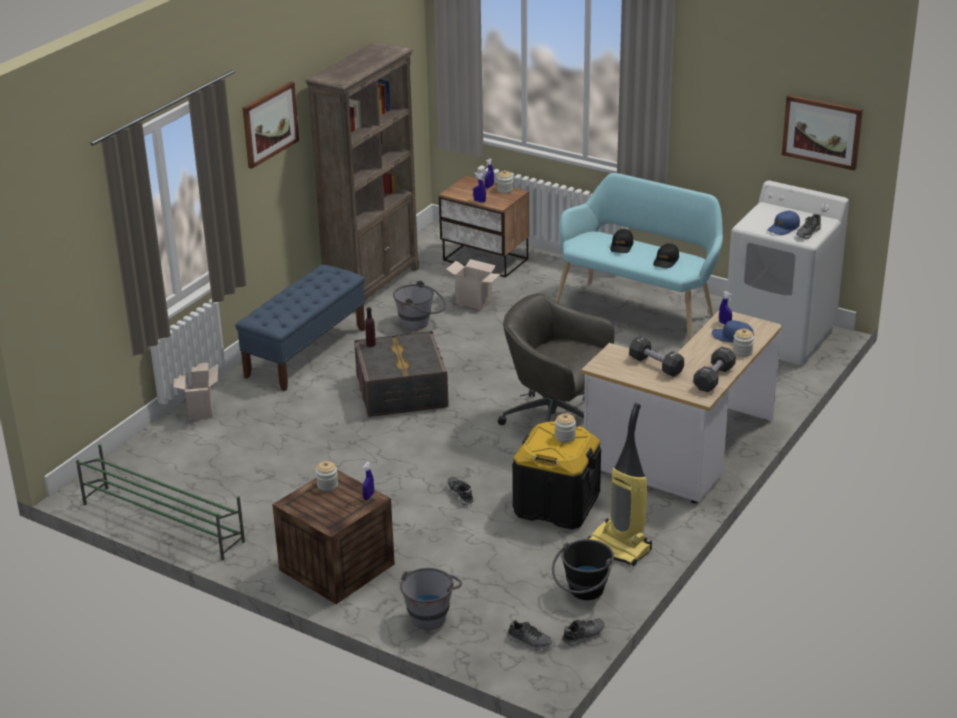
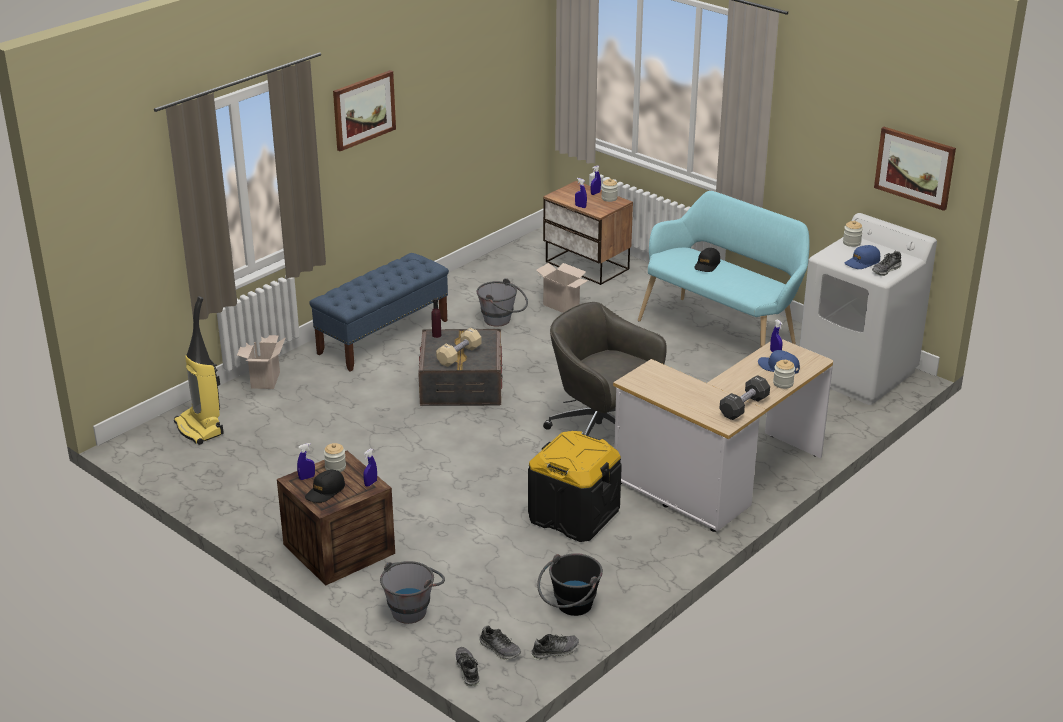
camera: 10 degrees right, 0 degrees up
green shoe rack [76,444,245,560] -> none
brown bookcase [305,41,419,312] -> none
shoe [447,477,474,506] -> shoe moved to [455,647,480,687]
jar [555,414,576,443] -> jar moved to [843,220,863,247]
vacuum cleaner [587,403,652,566] -> vacuum cleaner moved to [174,296,224,445]
black dumbbell [629,336,684,377] -> none
black cap [653,244,679,268] -> black cap moved to [305,470,345,503]
none -> blue spray bottle [297,443,315,480]
none -> beige dumbbell [436,328,482,367]

